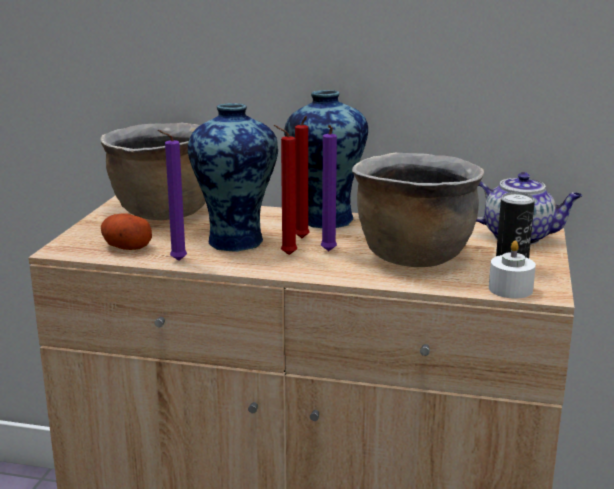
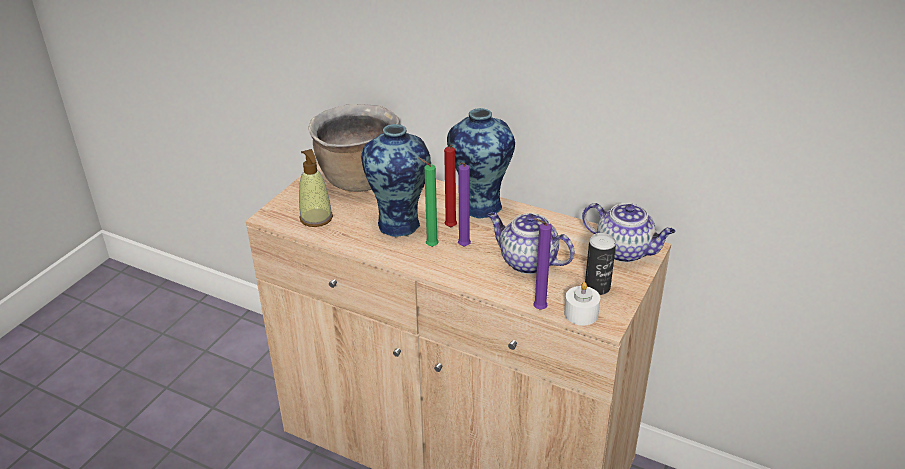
camera: 15 degrees right, 15 degrees up
potato [101,213,152,250] -> soap dispenser [299,149,333,227]
purple candle [157,130,187,261] -> purple candle moved to [533,218,552,310]
red candle [274,125,297,255] -> green candle [418,157,439,247]
brown cooking pot [352,153,484,267] -> teapot [488,212,575,274]

